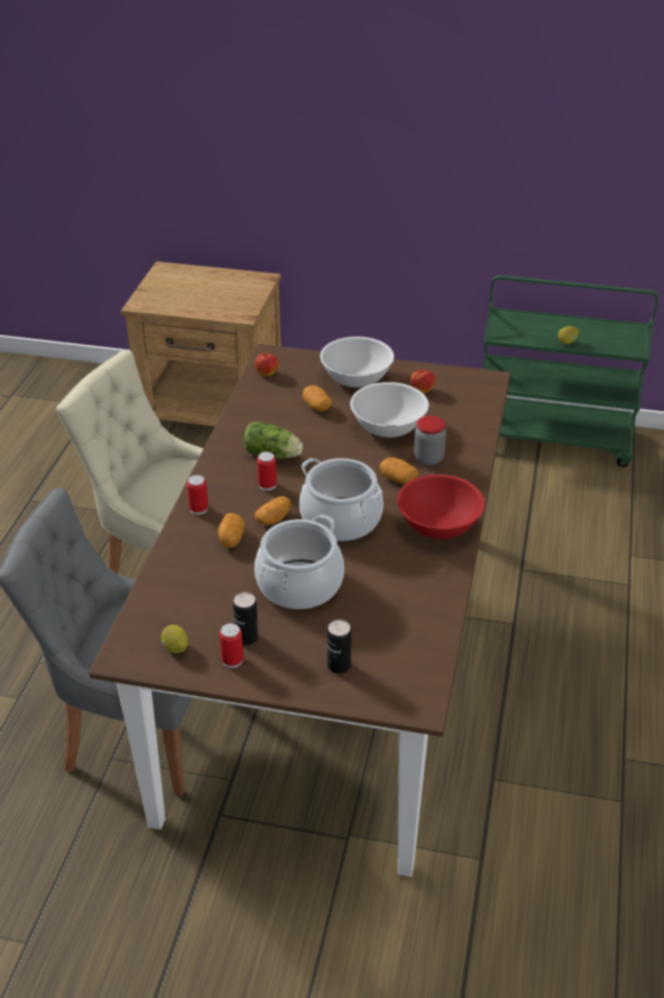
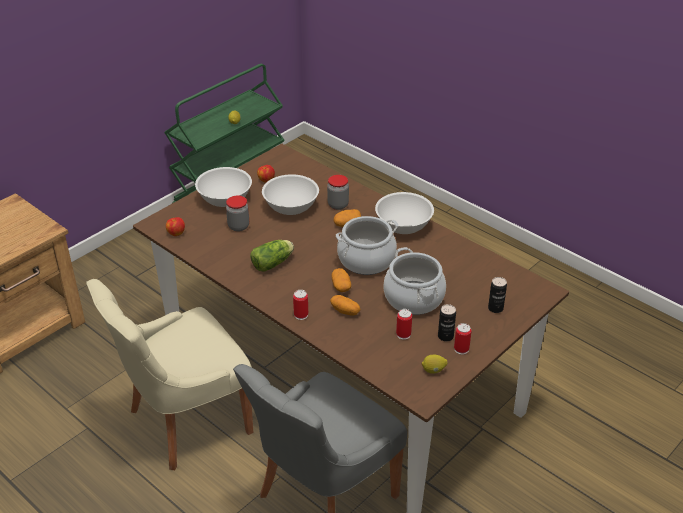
camera: 60 degrees left, 0 degrees up
can [257,452,277,491] -> can moved to [396,309,412,340]
potato [302,385,332,411] -> jar [226,195,249,232]
red bowl [397,474,485,539] -> white bowl [375,192,434,234]

